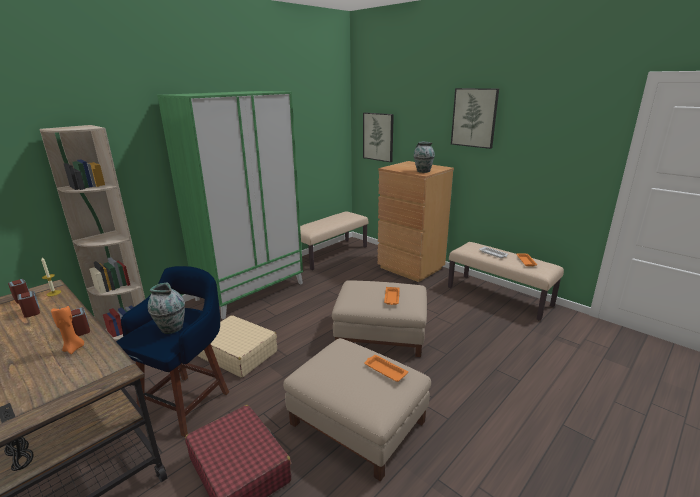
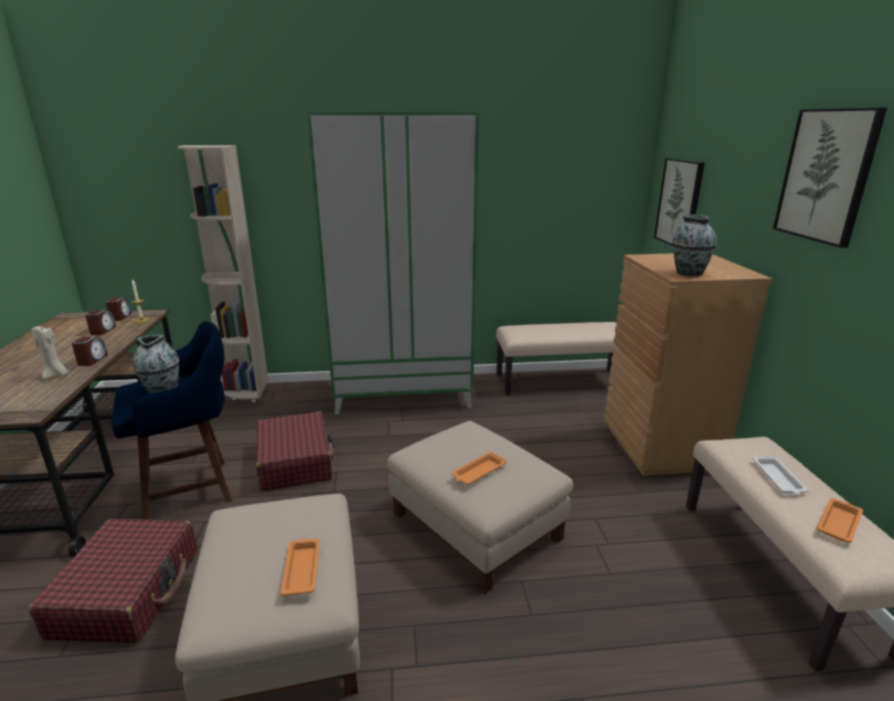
camera: 40 degrees right, 0 degrees up
orange candle [51,306,84,354] -> beige candle [32,326,67,379]
beige suitcase [198,315,277,378] -> red suitcase [256,411,333,491]

